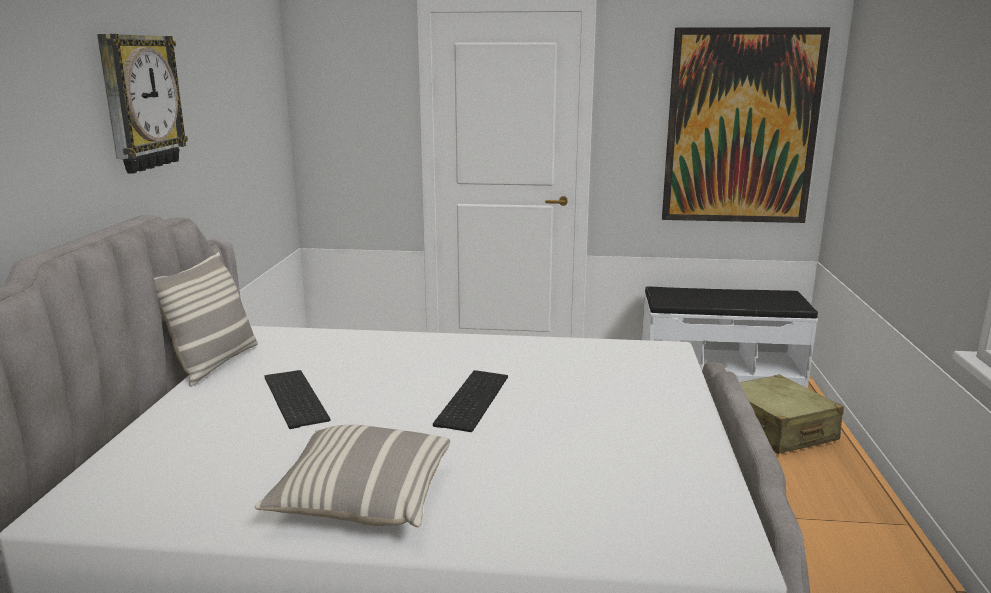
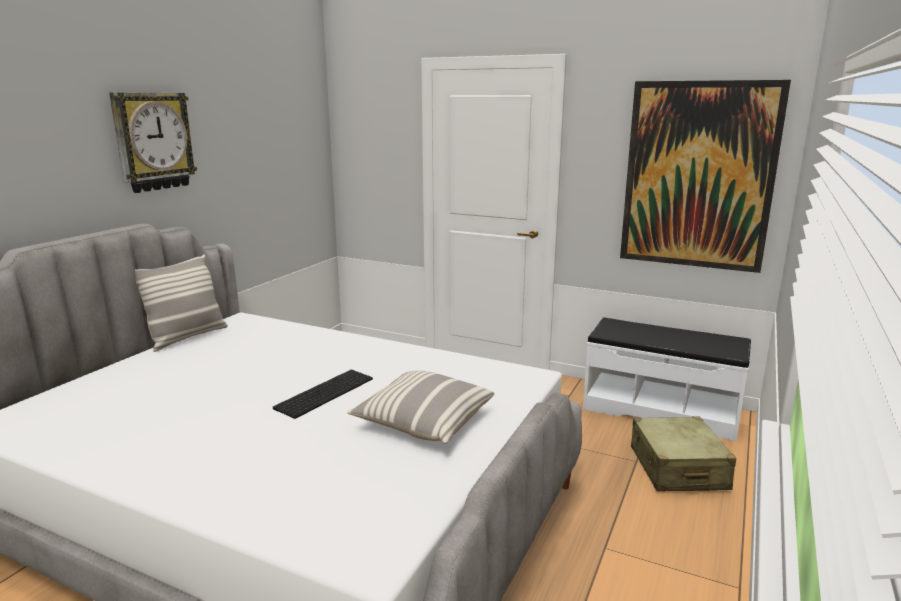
camera: 20 degrees right, 0 degrees up
pillow [255,425,450,527] -> pillow moved to [348,370,494,444]
keyboard [264,370,331,429] -> none

